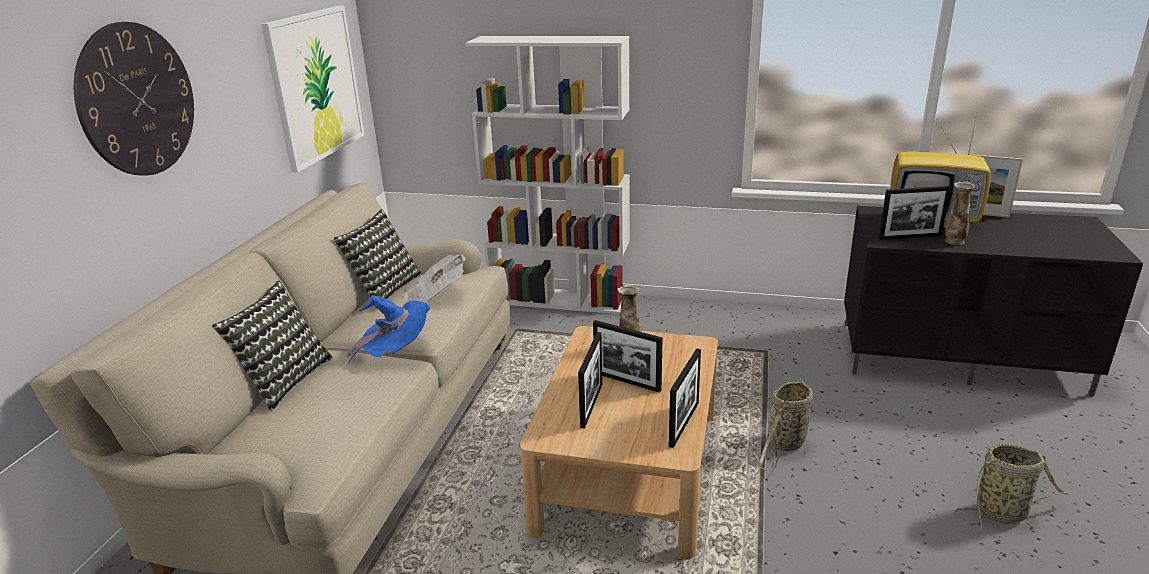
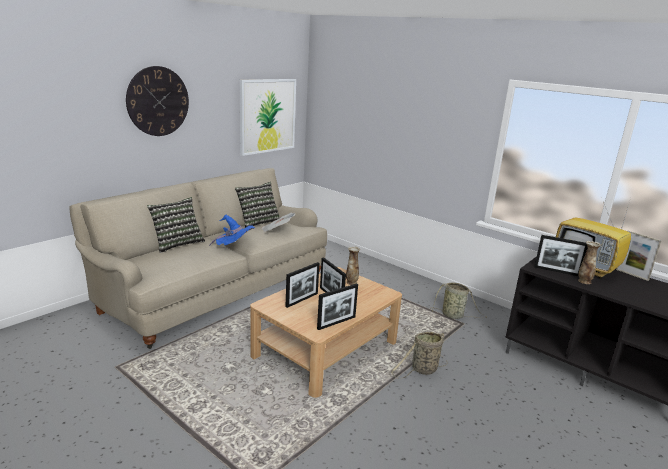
camera: 25 degrees right, 5 degrees down
white bookcase [465,36,630,314] -> none
basket [954,444,1071,528] -> basket moved to [430,282,487,319]

